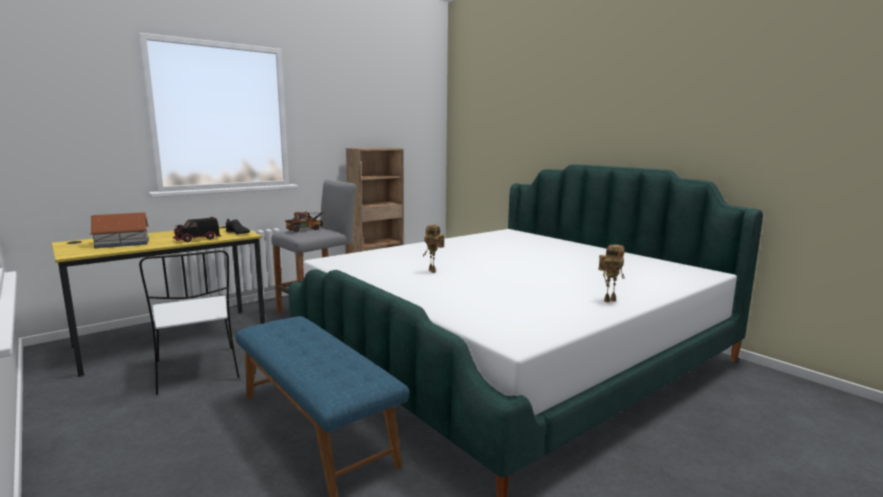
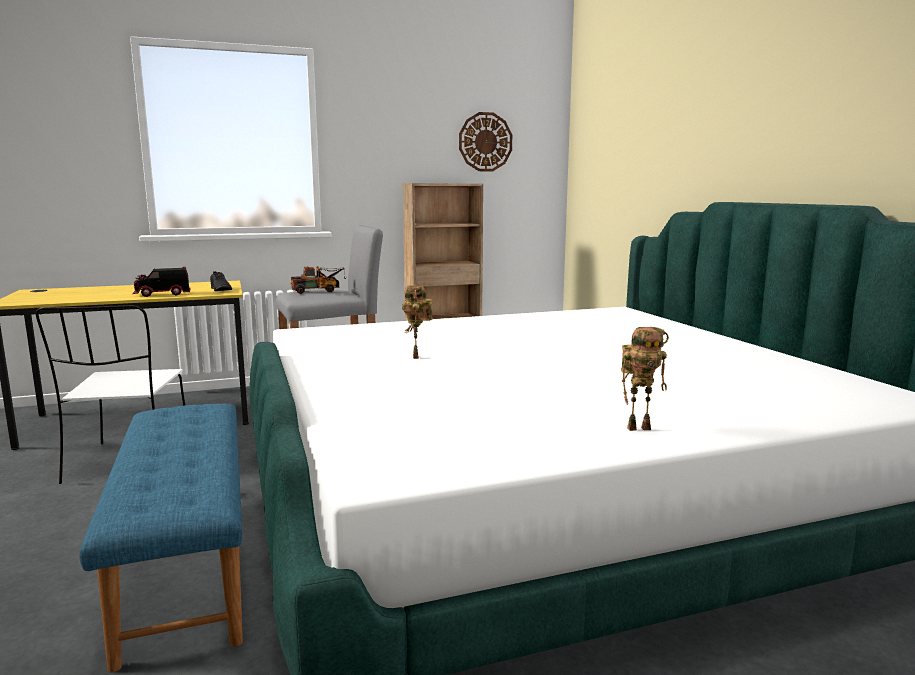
camera: 20 degrees right, 0 degrees up
toy house [90,213,149,249] -> none
none -> wall clock [459,112,512,171]

